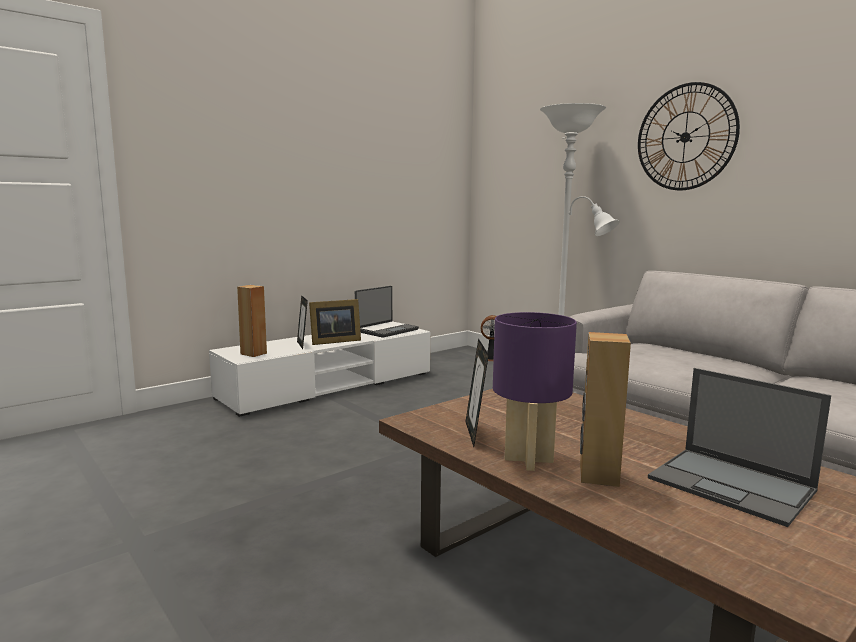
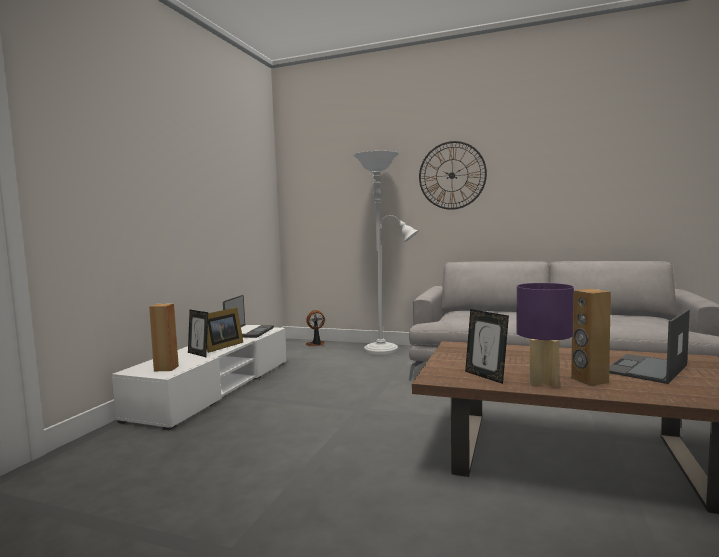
camera: 30 degrees left, 5 degrees down
laptop [648,368,831,527] -> laptop turned 120 degrees clockwise [609,309,690,384]

